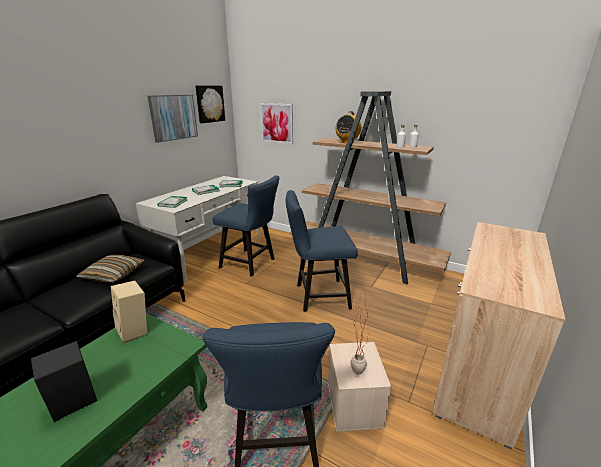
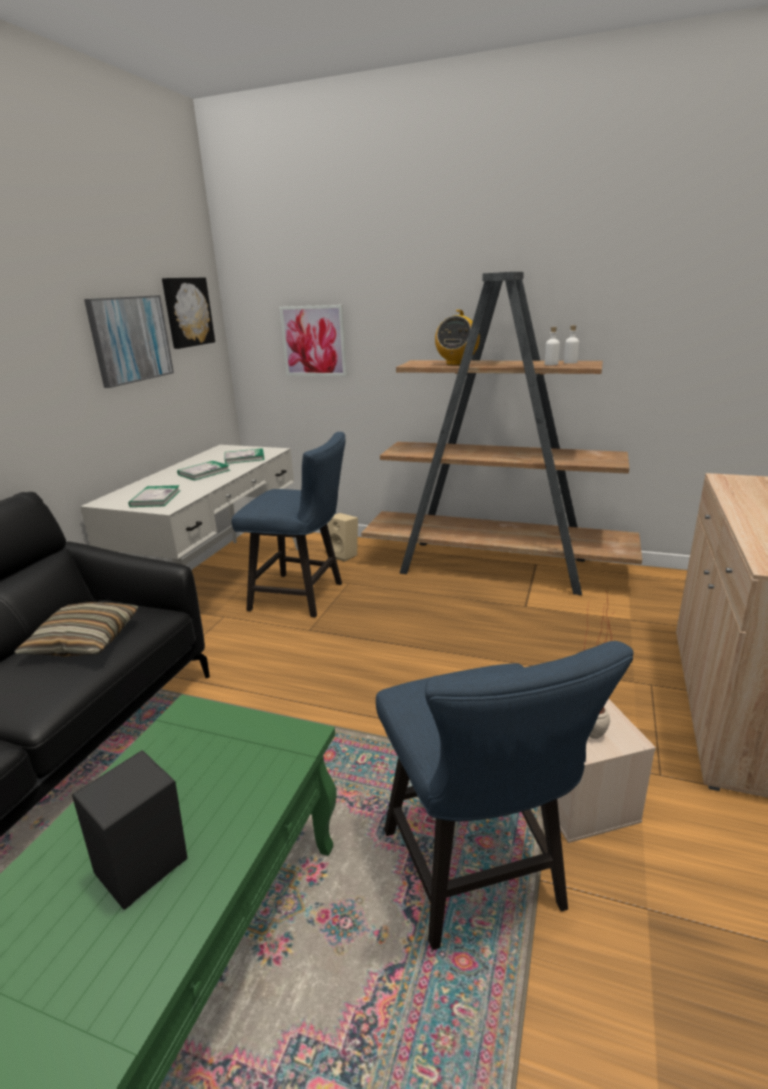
camera: 10 degrees left, 0 degrees up
beige speaker [111,281,147,344] -> beige speaker moved to [327,513,358,562]
blue chair [286,190,358,312] -> none

